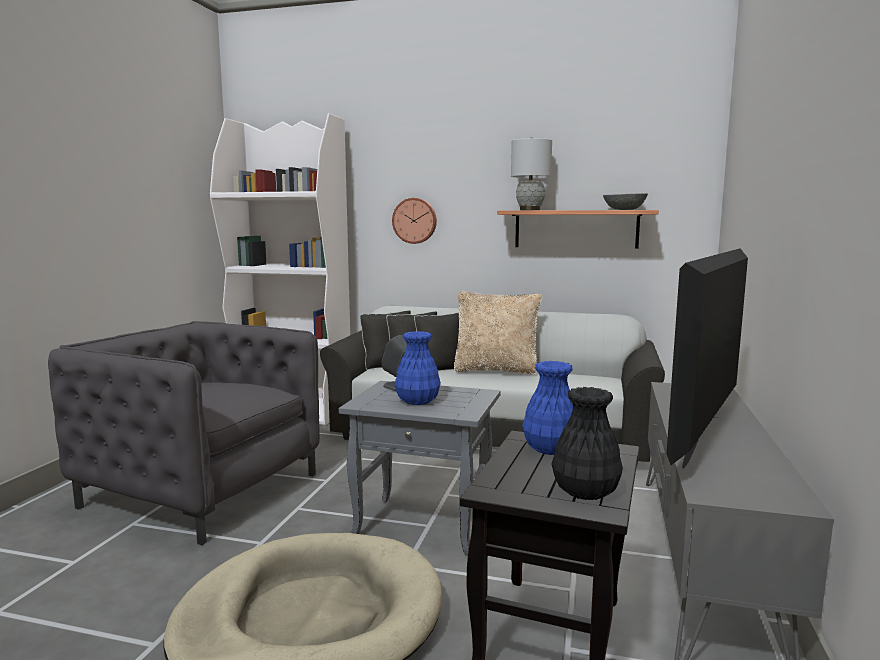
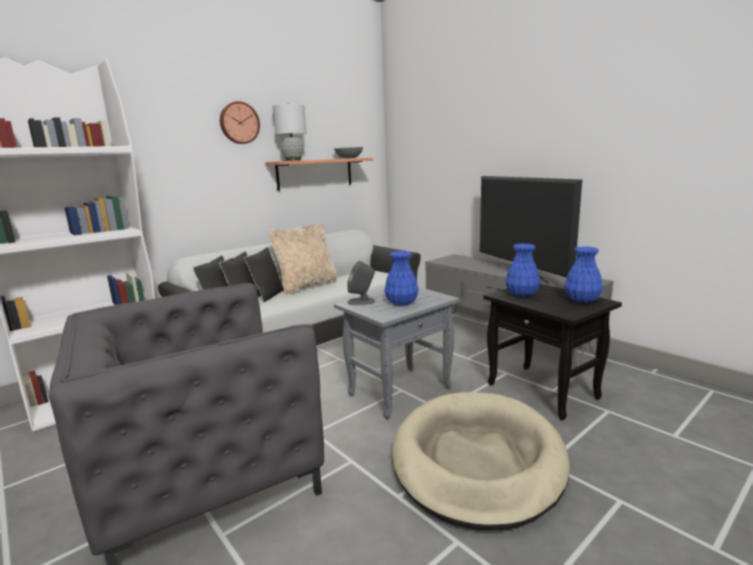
camera: 55 degrees left, 5 degrees up
wall clock [392,198,437,244] -> wall clock moved to [220,101,260,144]
black vase [551,387,623,500] -> blue vase [564,246,603,303]

